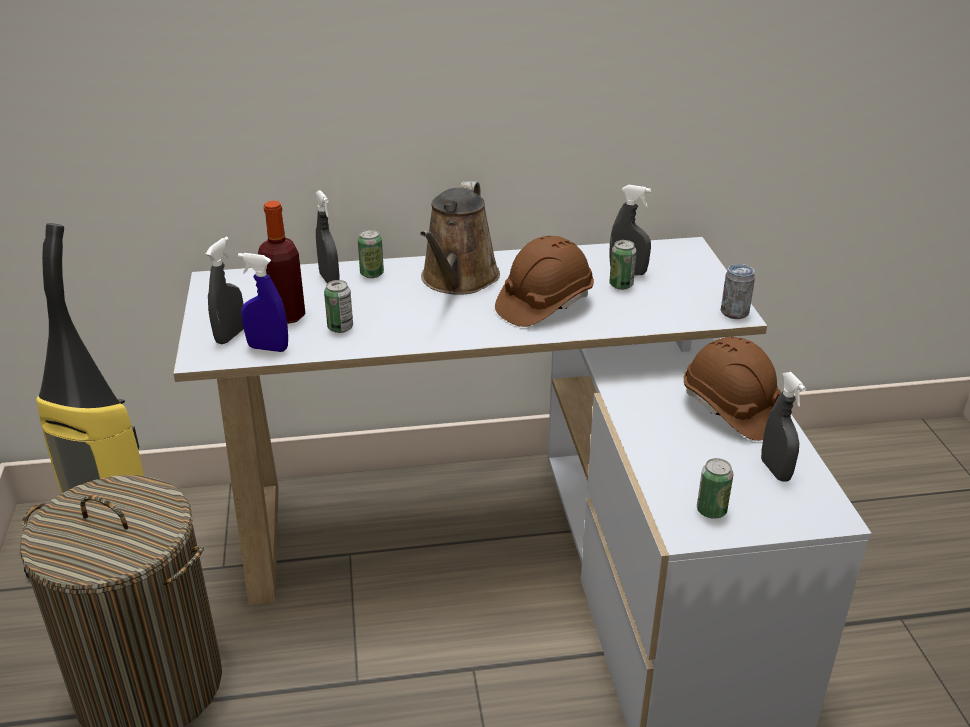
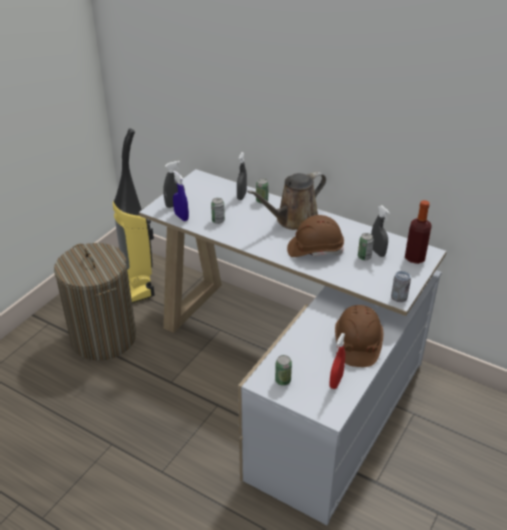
camera: 40 degrees right, 5 degrees up
bottle [258,201,305,324] -> bottle moved to [405,200,432,264]
grey spray bottle [761,372,806,482] -> red spray bottle [329,333,345,389]

